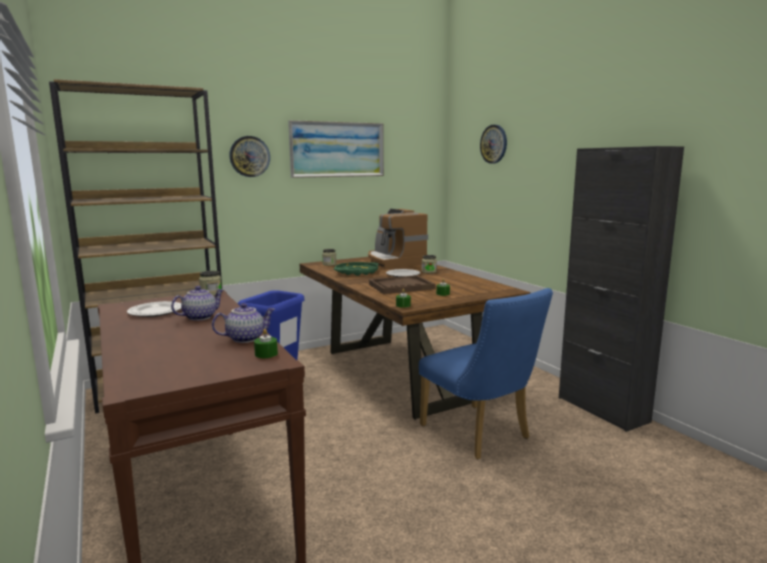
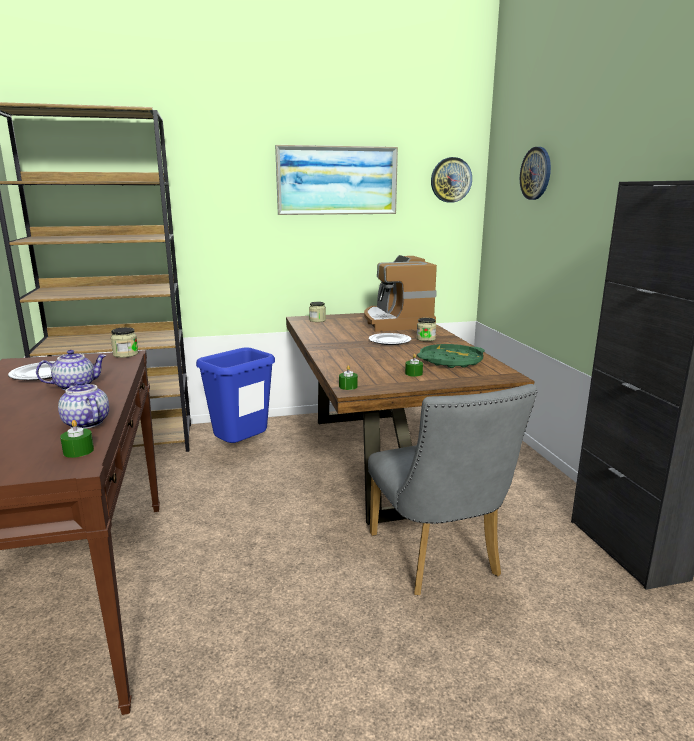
camera: 15 degrees right, 5 degrees up
teapot [212,303,275,343] -> teapot turned 120 degrees counterclockwise [58,380,109,429]
wall clock [229,136,270,177] -> wall clock moved to [431,157,472,203]
green tray [334,262,379,276] -> green tray moved to [417,344,485,368]
brown tray [369,275,435,294] -> none
blue chair [419,288,553,459] -> grey chair [368,384,537,595]

